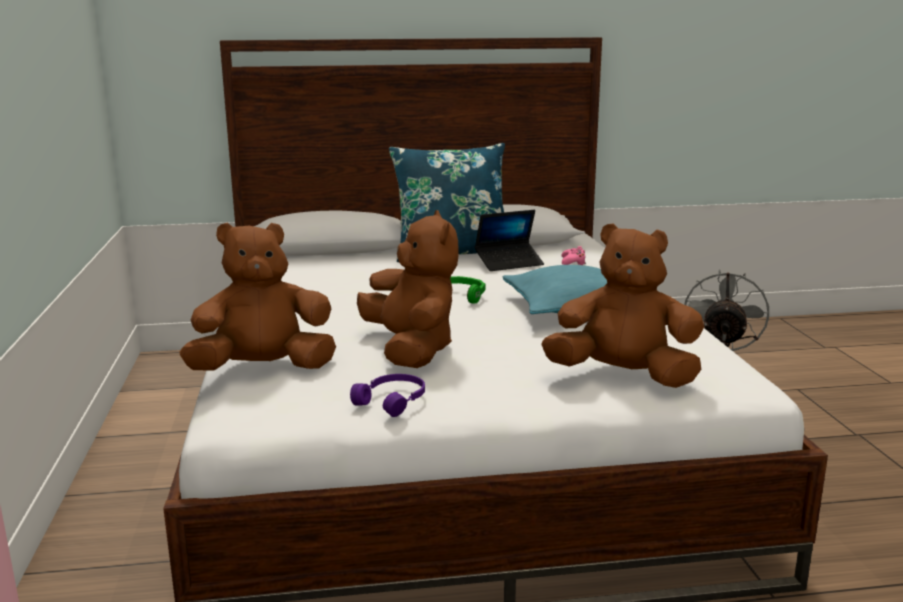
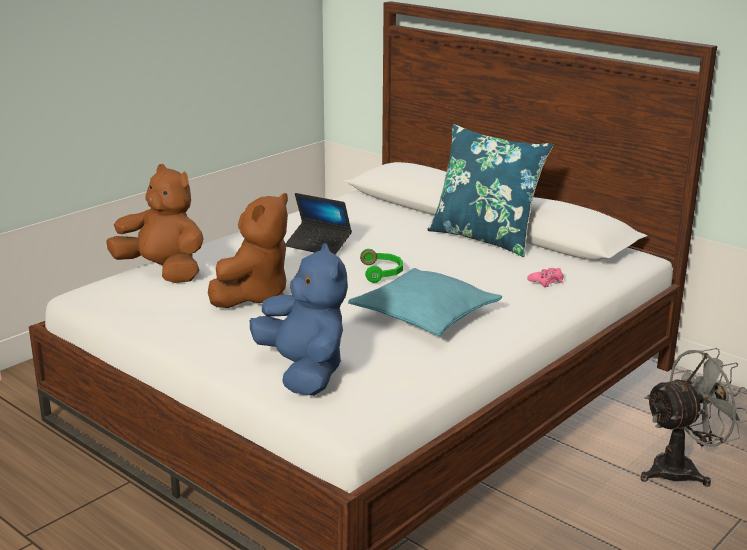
camera: 50 degrees right, 5 degrees up
purple headphones [350,374,425,417] -> none
laptop [475,210,544,271] -> laptop moved to [285,193,352,255]
brown plush toy [541,223,704,388] -> blue plush toy [250,243,348,396]

